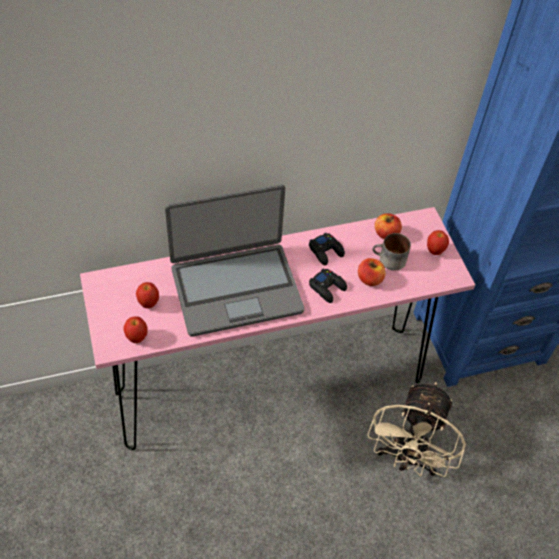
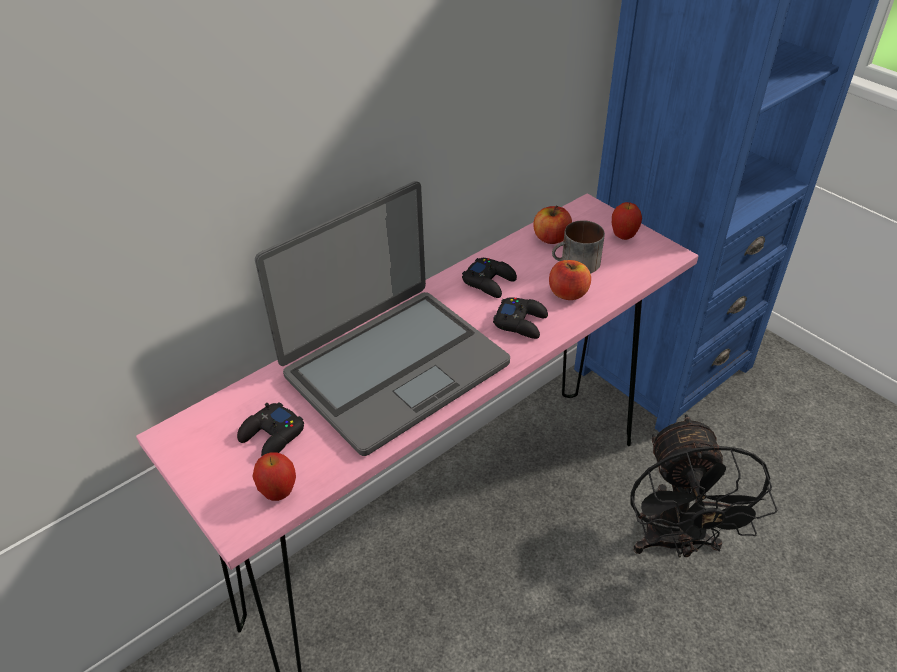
camera: 20 degrees left, 10 degrees down
apple [136,282,159,308] -> black game controller [237,402,304,457]
beige fan [368,382,466,477] -> black fan [630,415,778,558]

